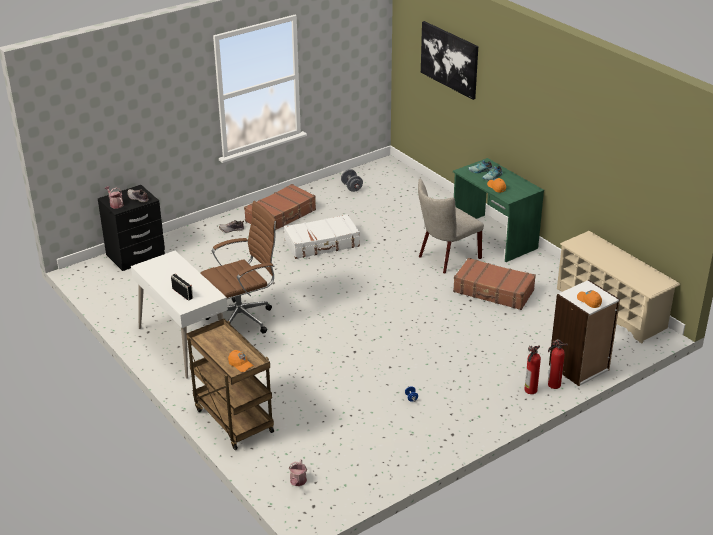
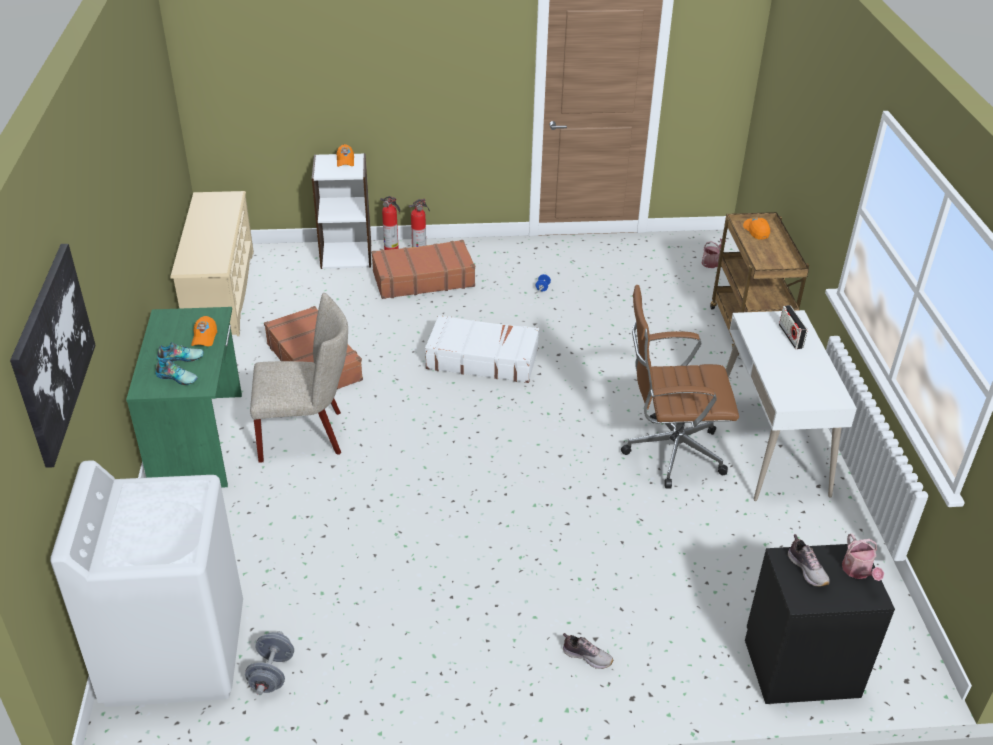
camera: 150 degrees left, 5 degrees up
brown suitcase [244,184,316,231] -> brown suitcase moved to [372,240,475,299]
white suitcase [284,214,360,259] -> white suitcase moved to [425,315,539,383]
none -> white washing machine [50,460,243,707]

